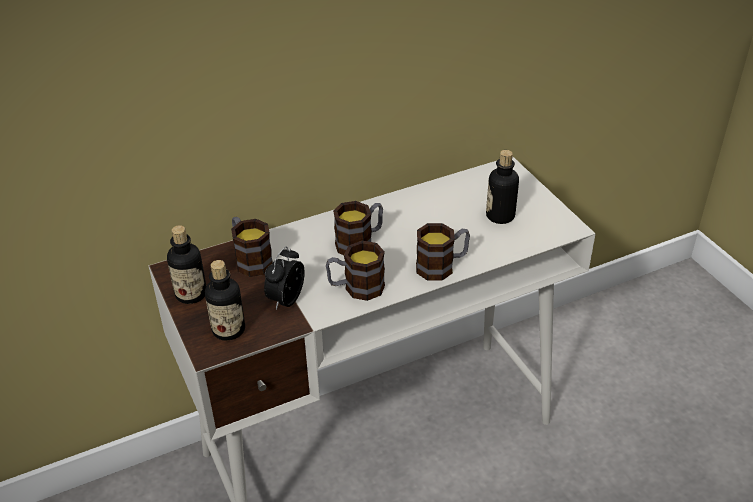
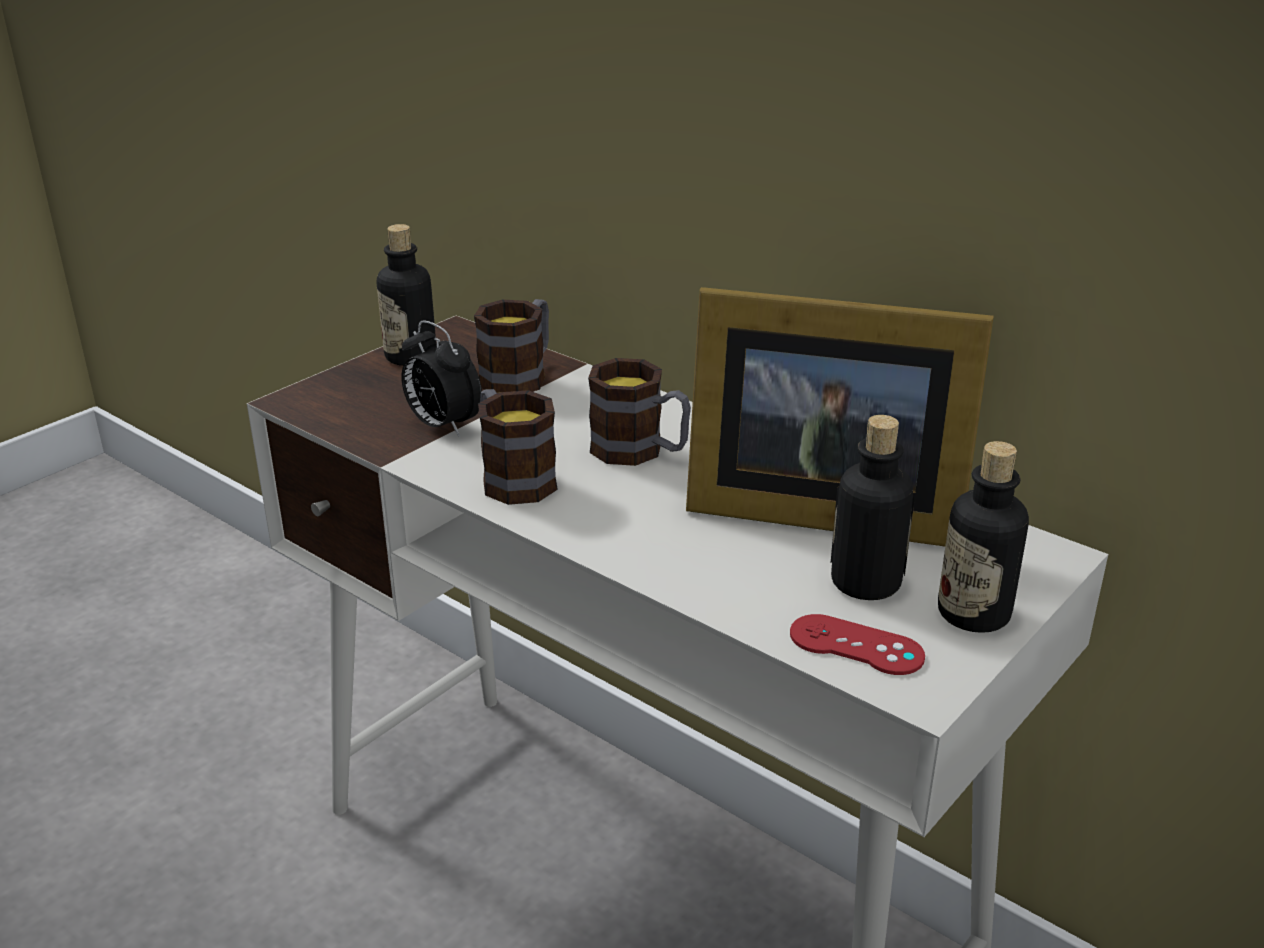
camera: 65 degrees right, 10 degrees down
bottle [205,260,245,341] -> bottle moved to [938,441,1029,633]
alarm clock [264,246,305,310] -> alarm clock turned 135 degrees counterclockwise [401,321,482,437]
mug [416,223,470,281] -> none
none -> picture frame [686,287,994,546]
none -> red game controller [790,614,925,675]

